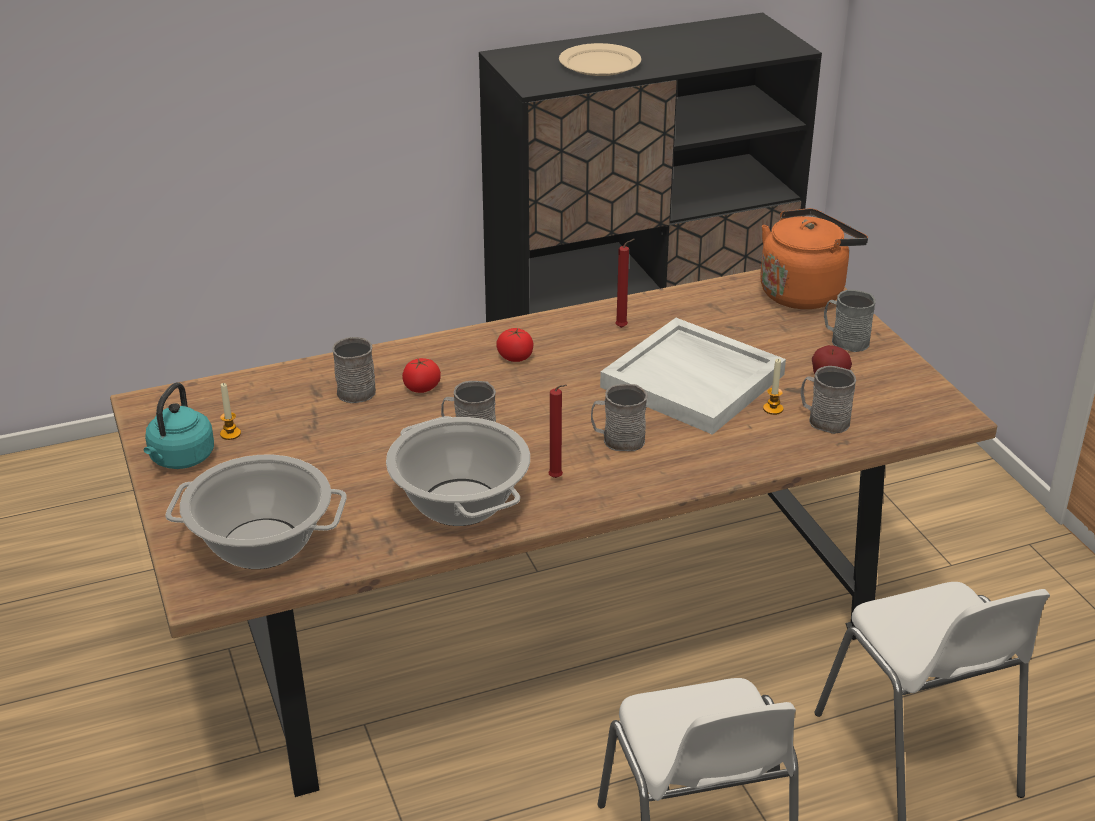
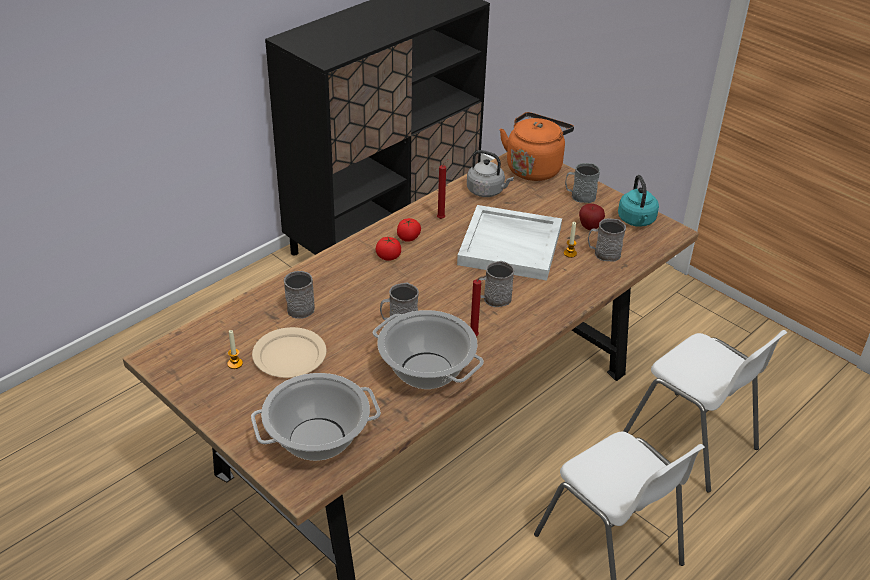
camera: 25 degrees left, 5 degrees up
turquoise kettle [143,382,214,469] -> turquoise kettle moved to [618,175,659,227]
tomato [402,358,441,393] -> tomato moved to [397,218,421,242]
beige plate [559,43,641,76] -> beige plate moved to [252,327,326,378]
none -> grey kettle [467,150,514,197]

